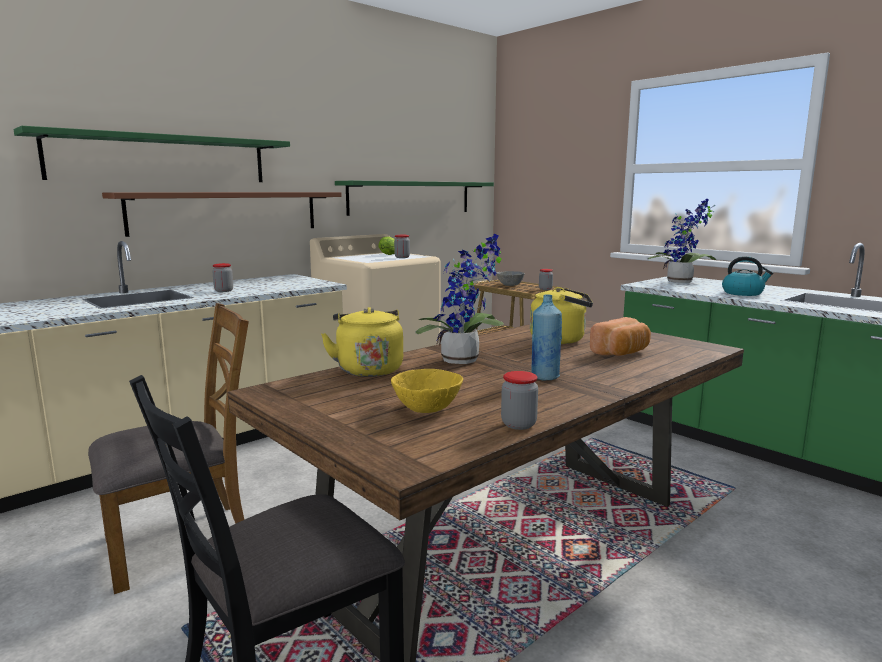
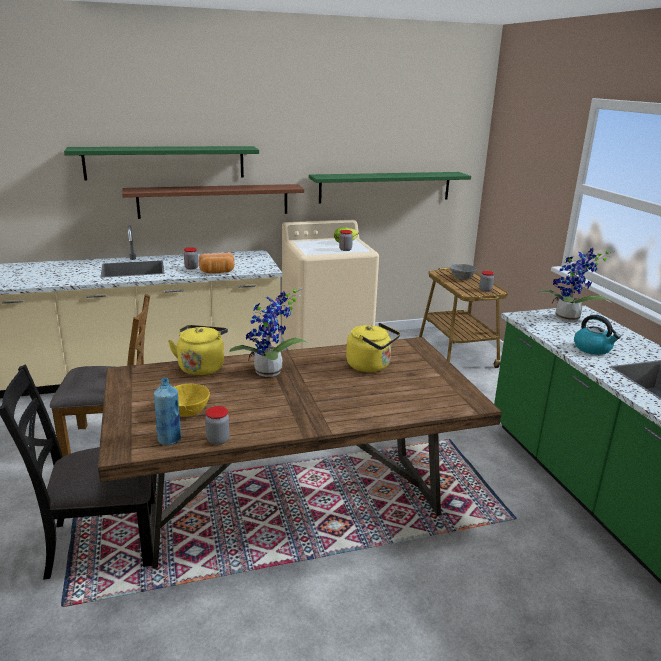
camera: 25 degrees right, 10 degrees up
blue bottle [531,294,562,381] -> blue bottle moved to [154,378,181,445]
bread [590,317,651,356] -> bread moved to [199,253,235,273]

